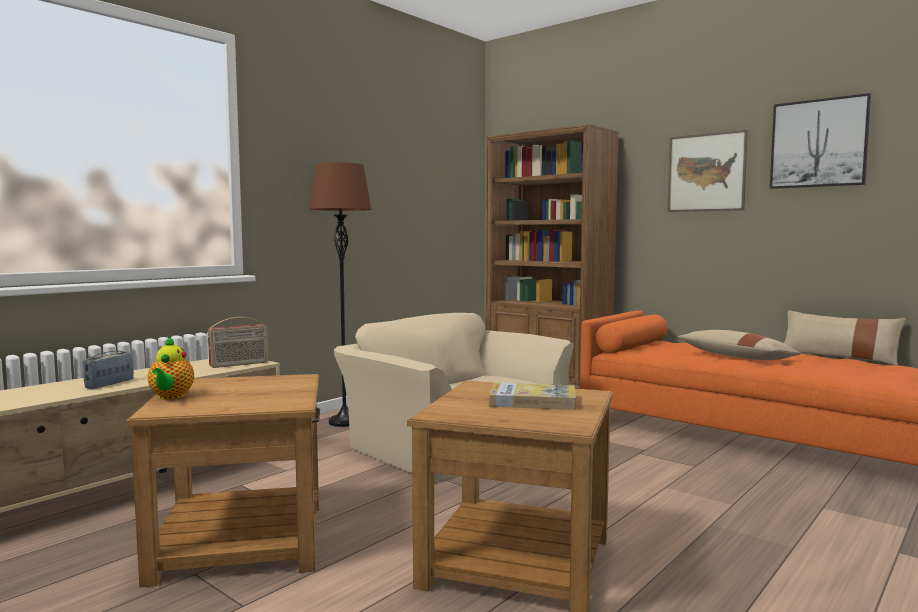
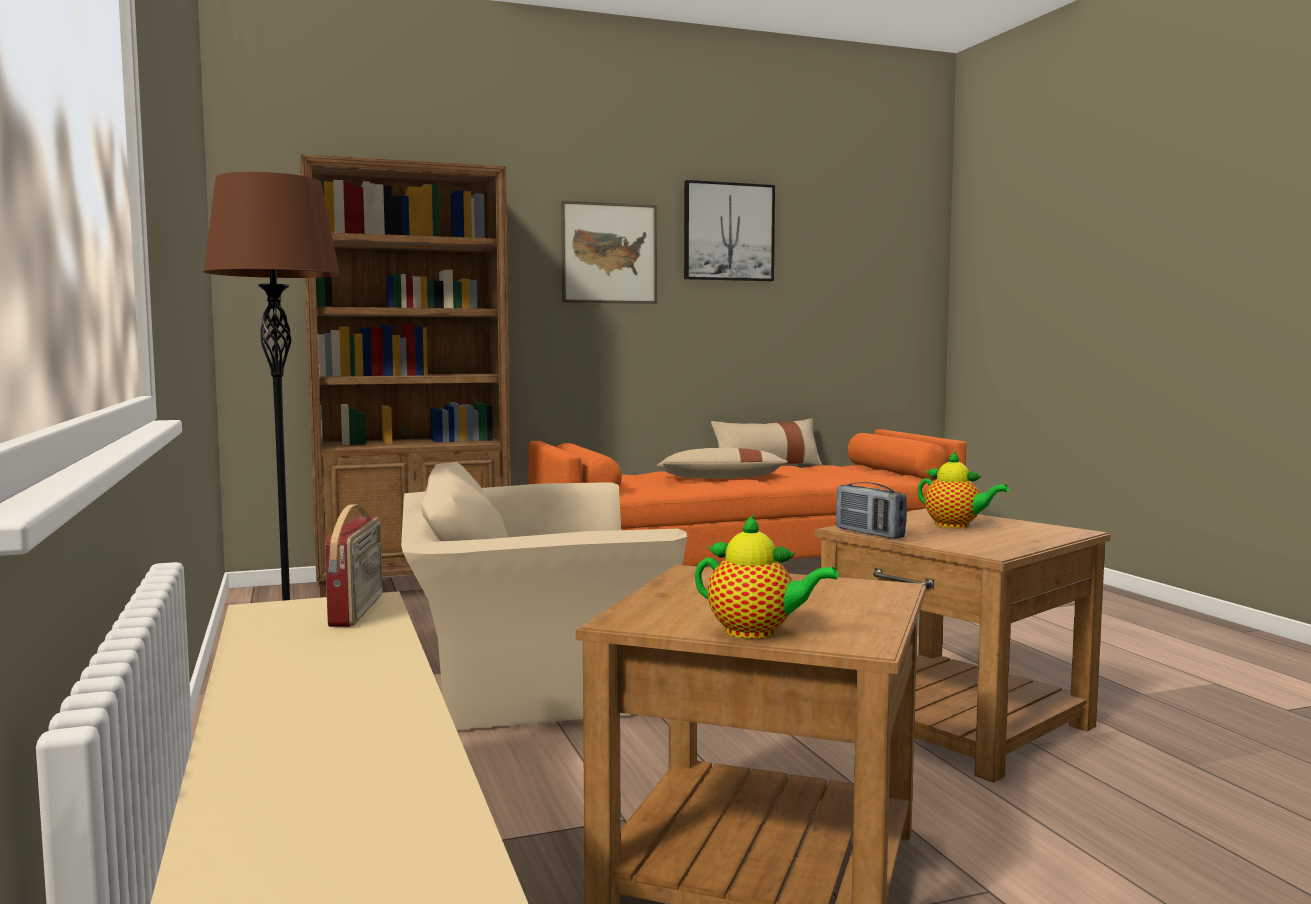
camera: 60 degrees left, 0 degrees up
radio [83,351,134,389] -> radio moved to [836,482,907,539]
book [489,383,576,410] -> teapot [917,451,1009,528]

